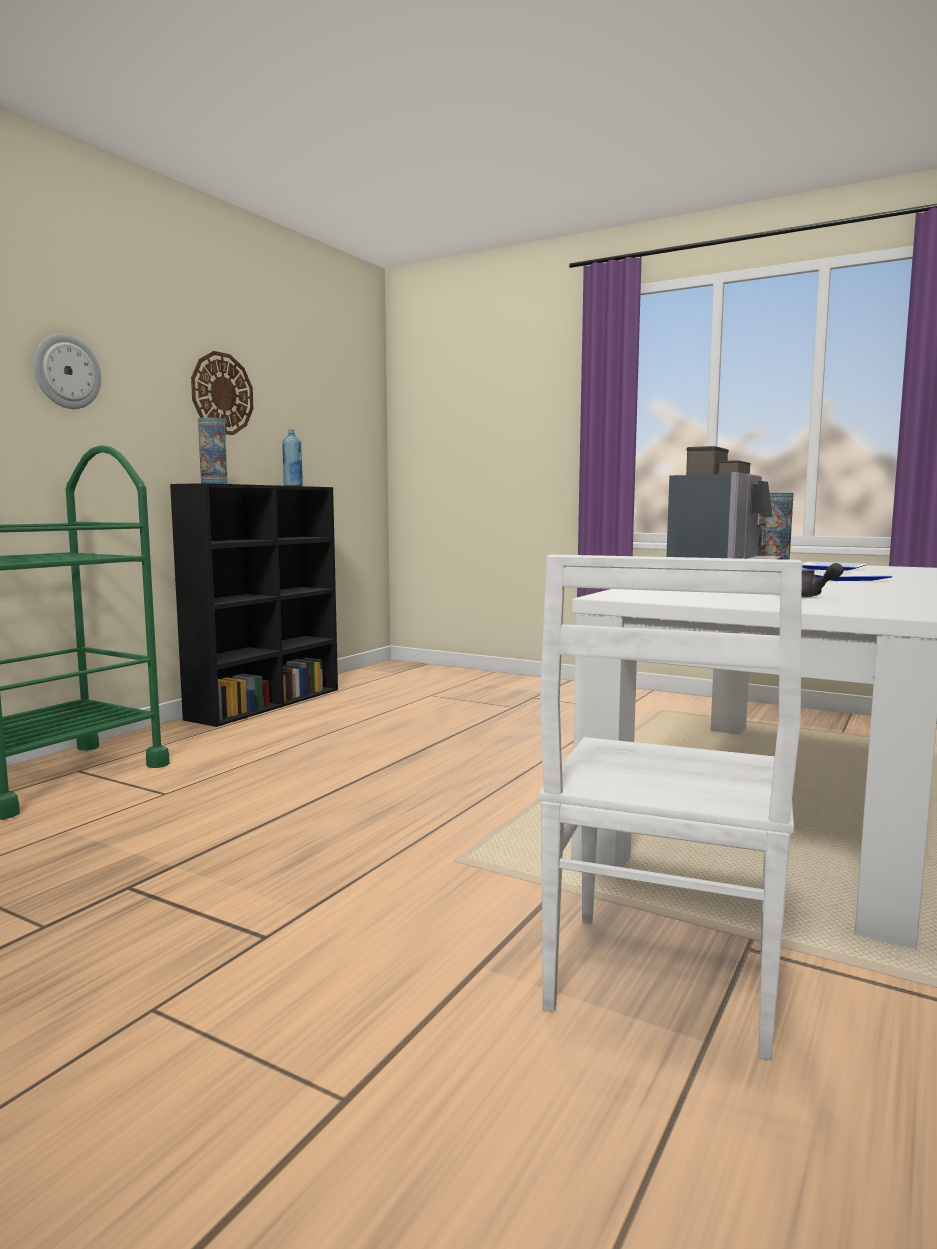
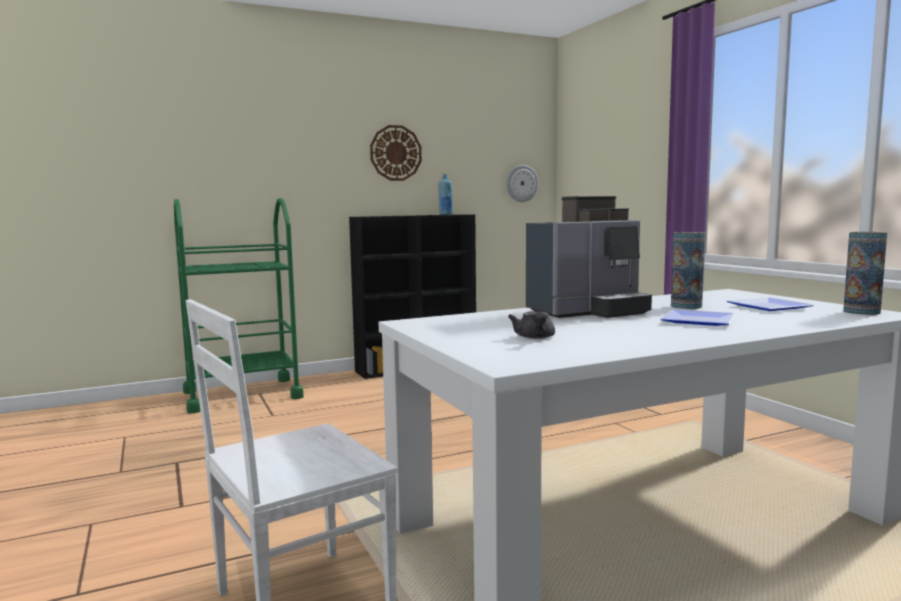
camera: 35 degrees right, 0 degrees up
wall clock [34,334,101,409] -> wall clock moved to [507,165,538,202]
vase [198,417,228,484] -> vase moved to [843,232,887,315]

